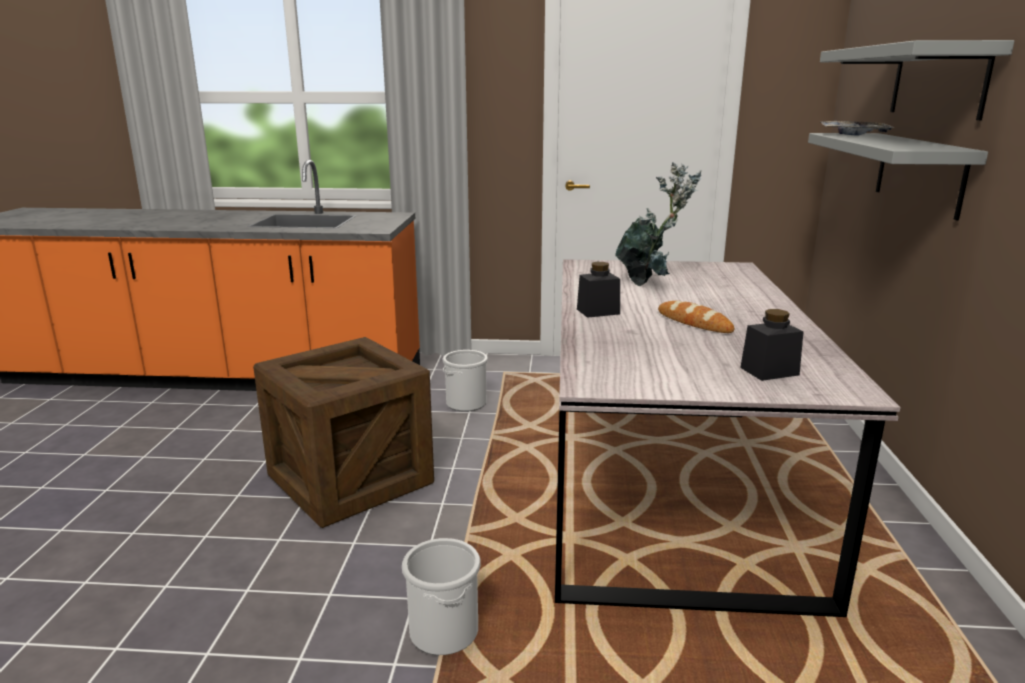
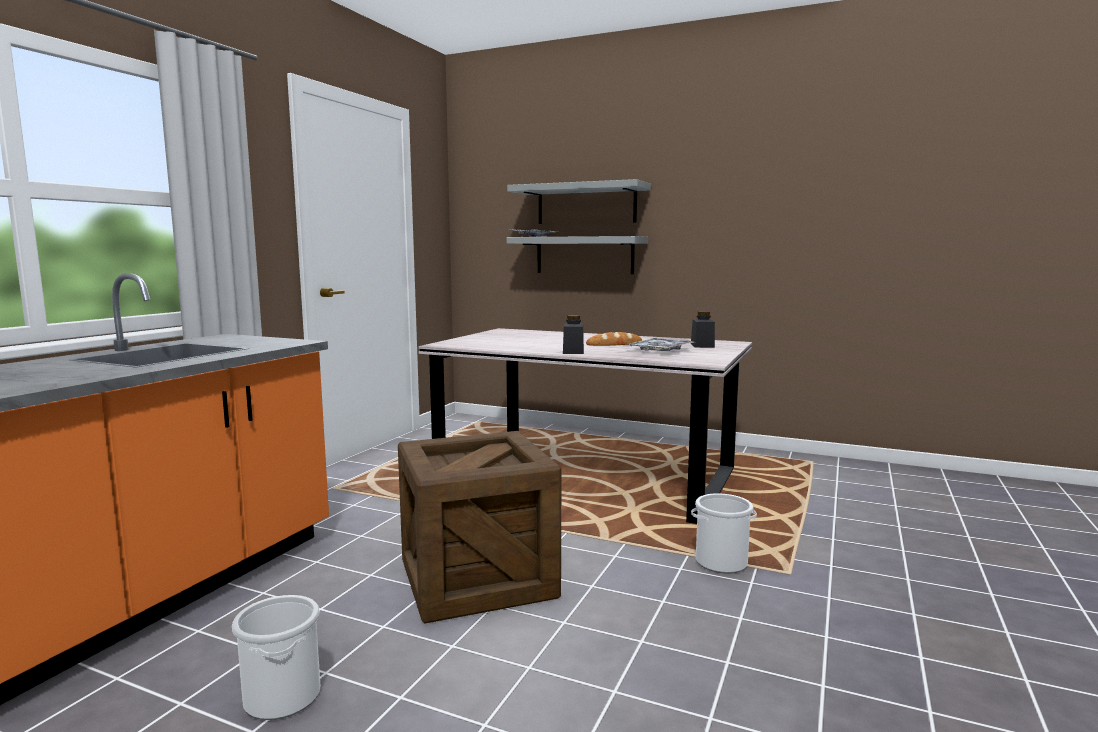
camera: 70 degrees left, 10 degrees down
bucket [443,350,488,412] -> bucket moved to [232,595,320,720]
potted plant [615,162,702,286] -> none
none -> tray [630,338,695,351]

